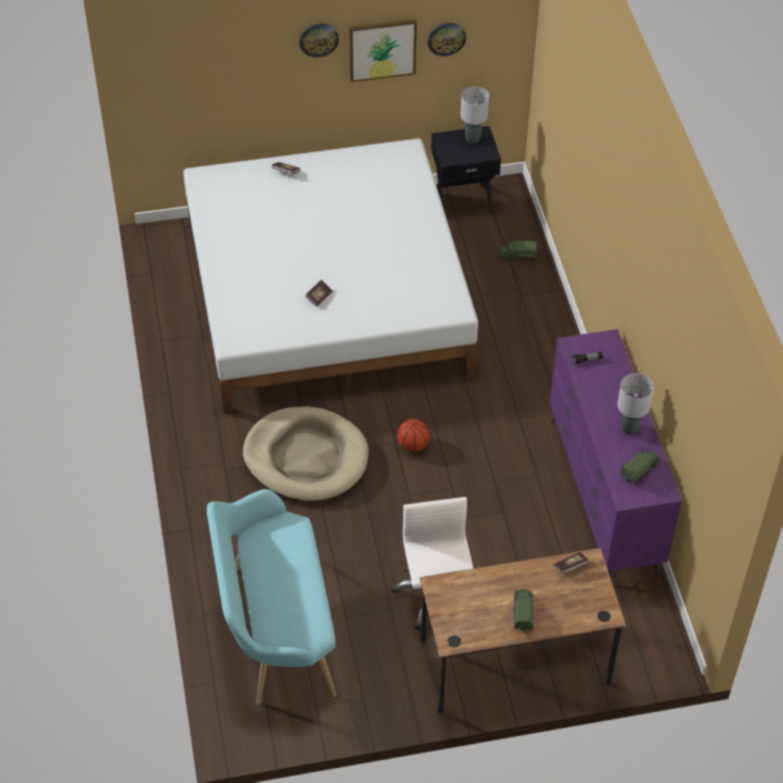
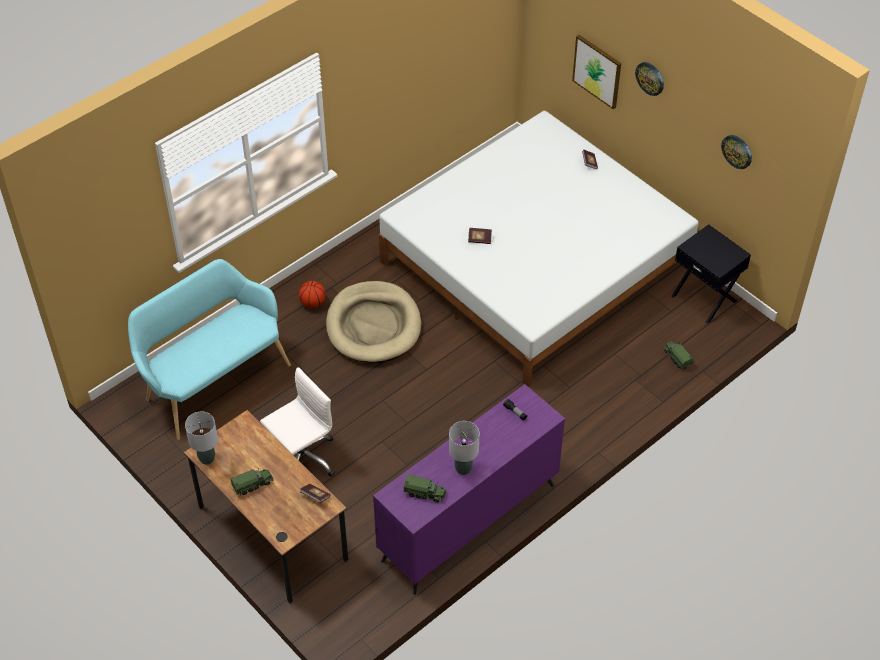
camera: 60 degrees right, 0 degrees up
picture [349,19,417,82] -> picture moved to [572,35,621,110]
basketball [397,419,430,452] -> basketball moved to [299,281,326,308]
grey table lamp [461,87,489,143] -> grey table lamp moved to [185,411,218,465]

